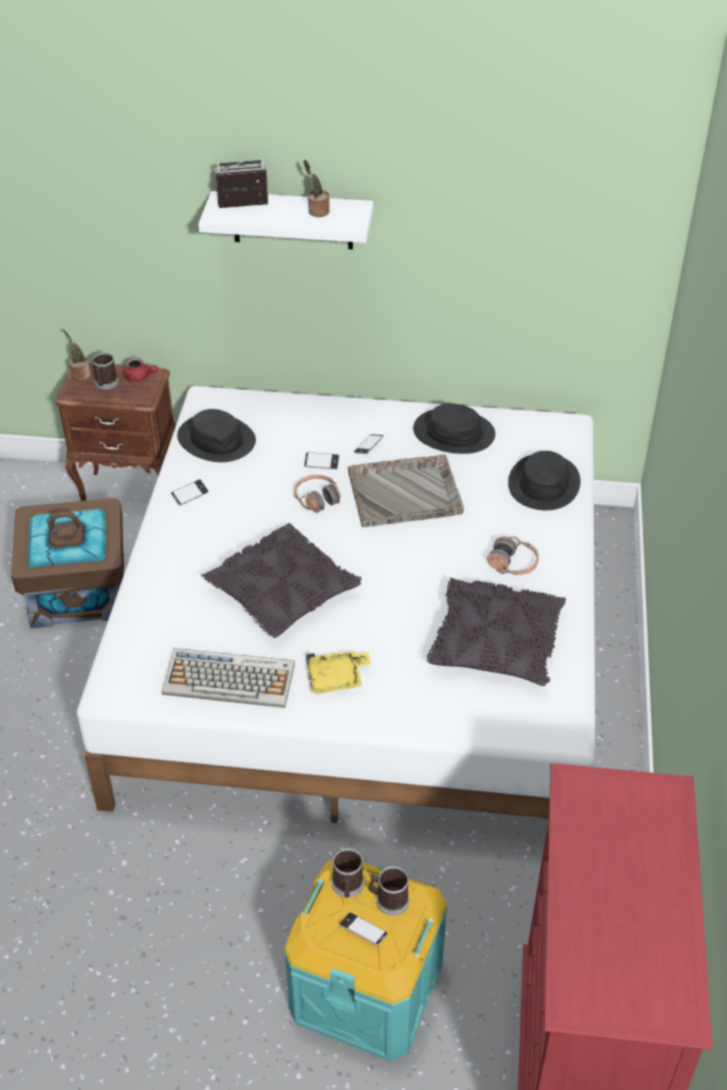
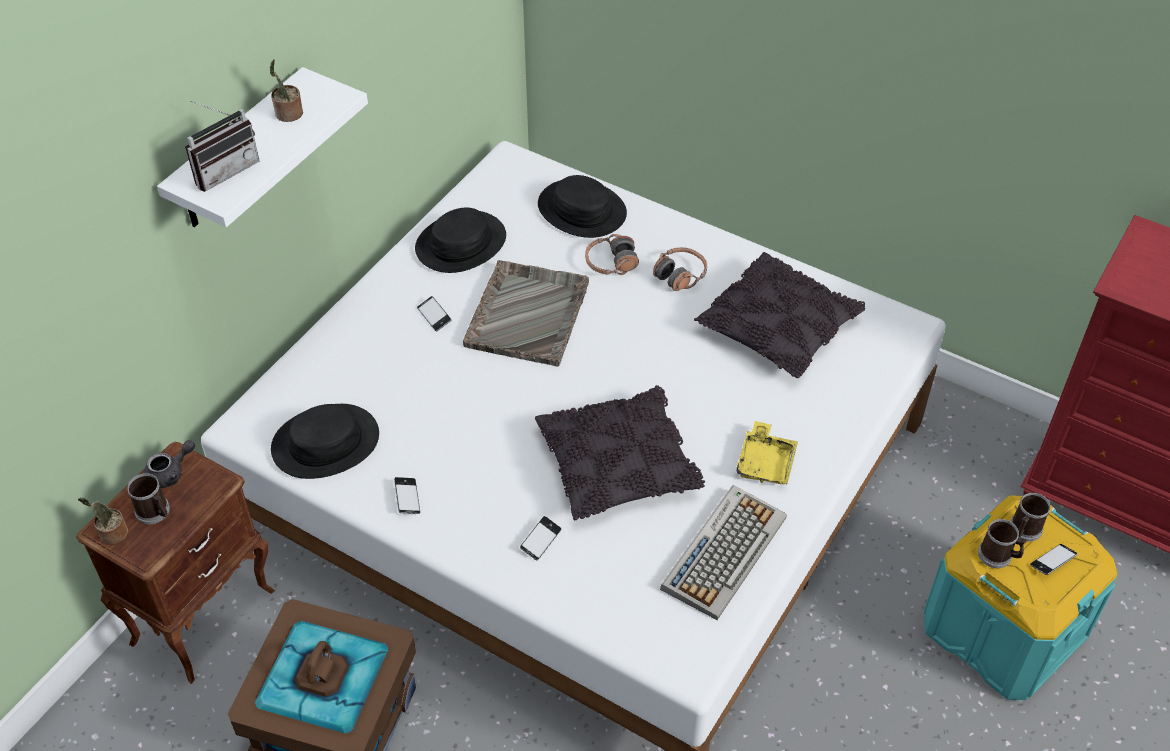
camera: 65 degrees left, 5 degrees up
red teapot [123,358,158,382] -> grey teapot [144,440,195,488]
radio [215,159,268,208] -> radio turned 150 degrees counterclockwise [185,101,259,192]
headphones [294,475,340,513] -> headphones moved to [585,234,639,275]
phone [304,452,339,469] -> phone moved to [520,516,561,560]

